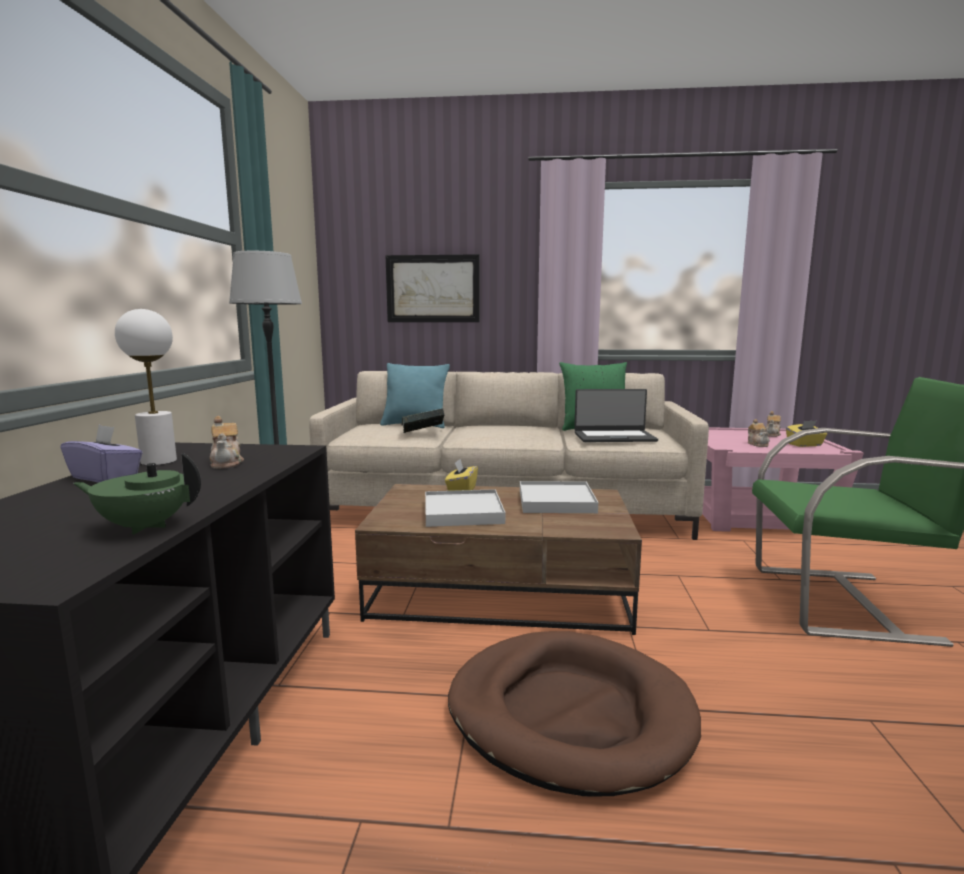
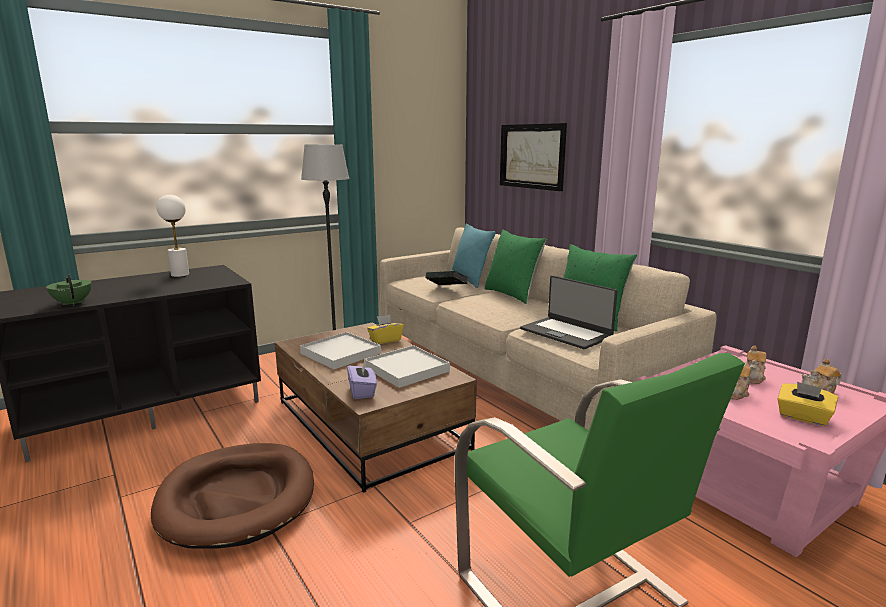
camera: 50 degrees right, 5 degrees up
purple tissue box [60,425,143,483] -> purple tissue box moved to [347,361,377,399]
teapot [210,416,244,469] -> teapot moved to [744,346,766,384]
none -> green pillow [484,229,547,304]

